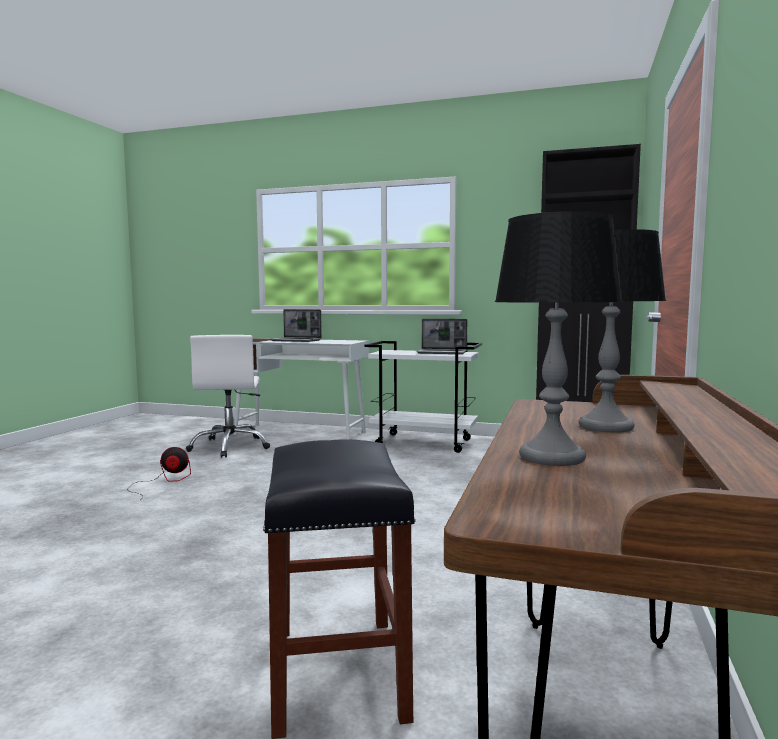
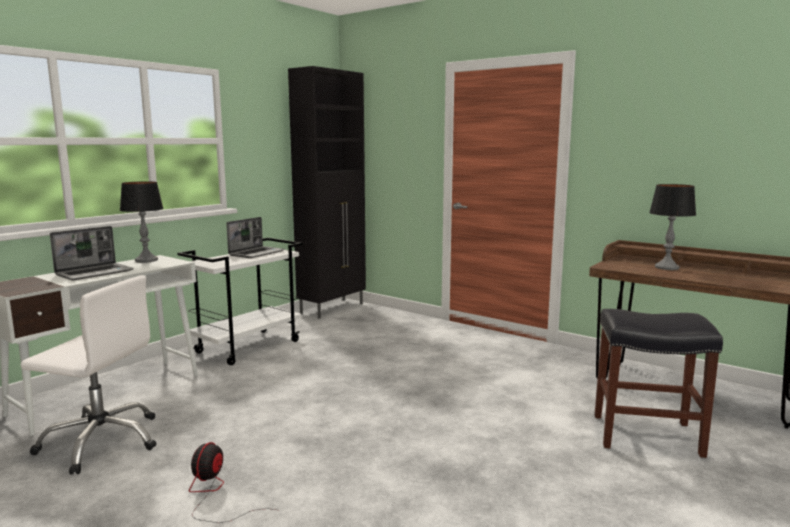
camera: 70 degrees left, 5 degrees up
table lamp [495,211,623,466] -> table lamp moved to [120,181,164,263]

